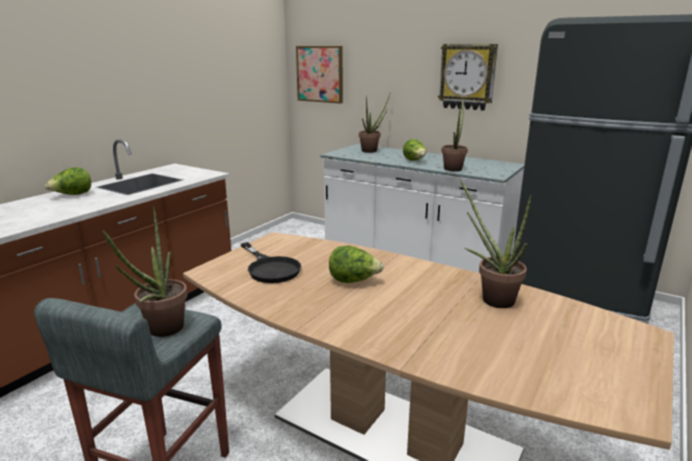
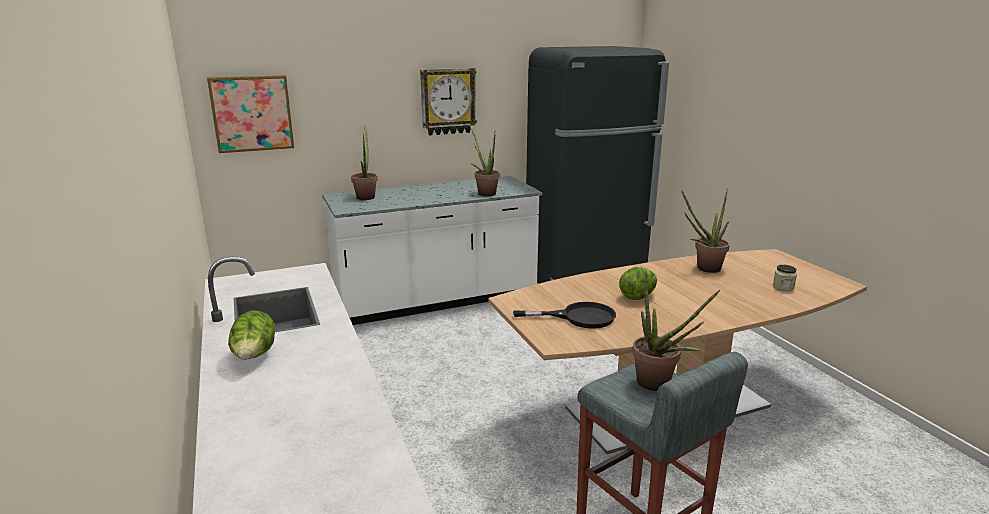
camera: 55 degrees left, 0 degrees up
lettuce [403,139,426,161] -> none
none -> jar [773,265,797,291]

